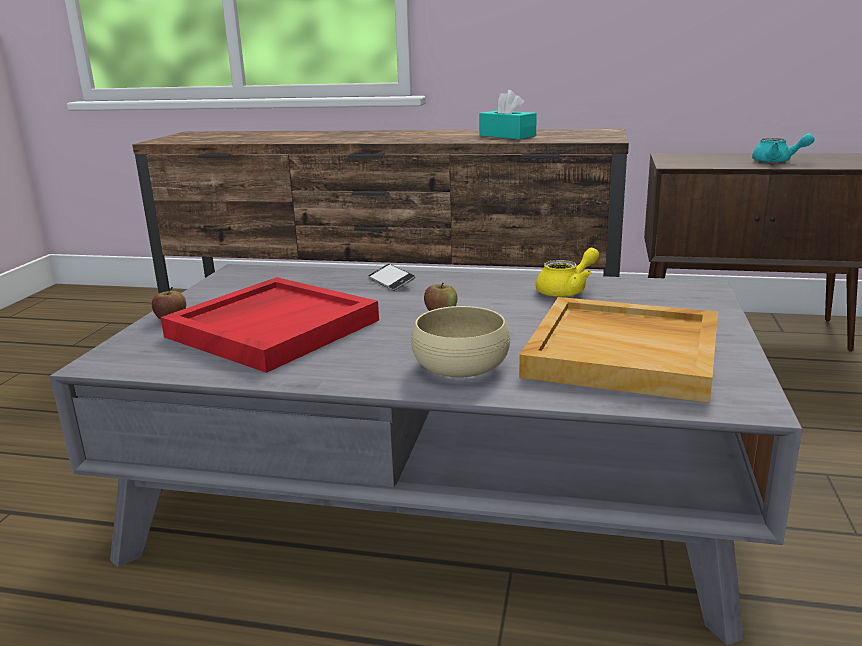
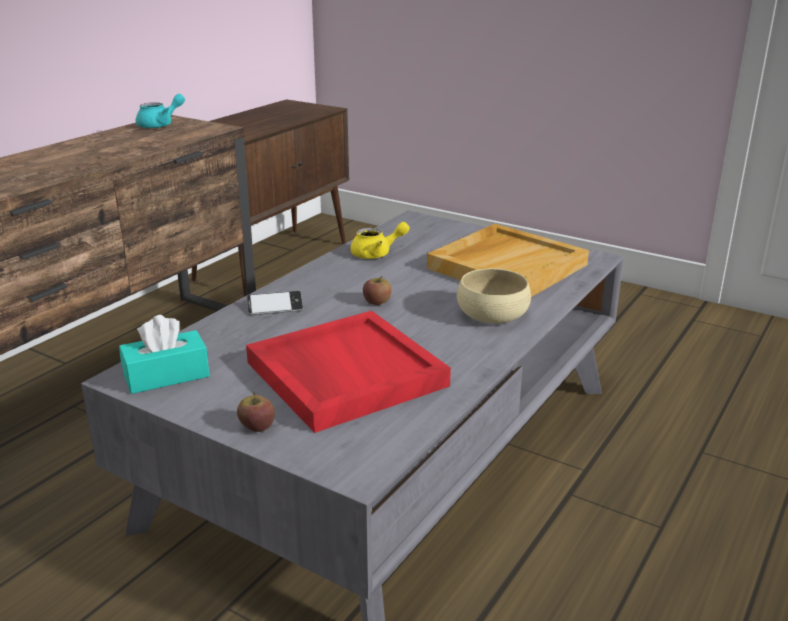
camera: 70 degrees left, 5 degrees up
turquoise tissue box [479,90,537,139] -> turquoise tissue box moved to [119,315,210,394]
yellow teapot [536,248,599,297] -> yellow teapot turned 90 degrees clockwise [350,222,410,259]
turquoise teapot [752,133,815,163] -> turquoise teapot moved to [136,94,185,129]

